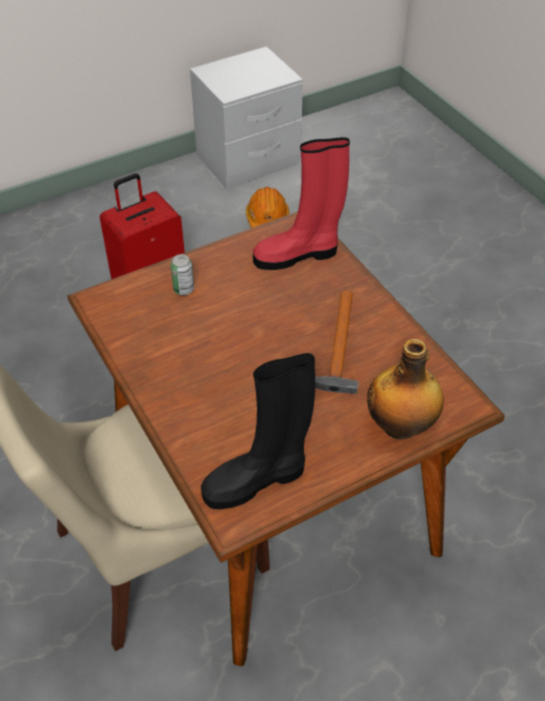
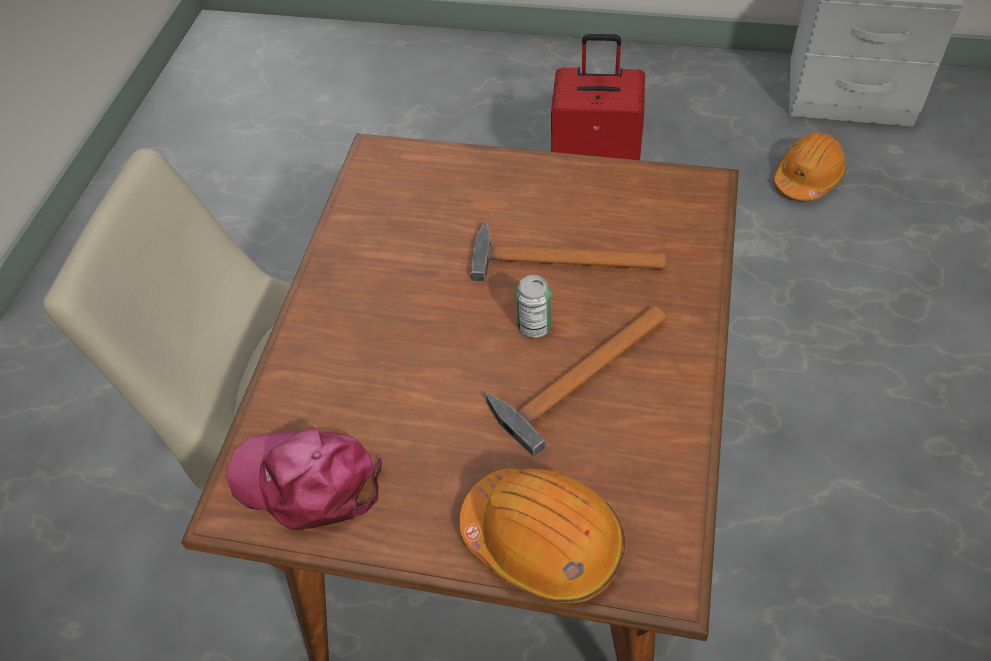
camera: 45 degrees right, 5 degrees up
can [170,254,194,295] -> can moved to [516,275,552,338]
black boot [201,353,315,509] -> pink cap [226,427,382,531]
red boot [253,137,350,270] -> none
bottle [367,339,444,440] -> orange hard hat [459,468,625,603]
none -> hammer [470,221,666,282]

